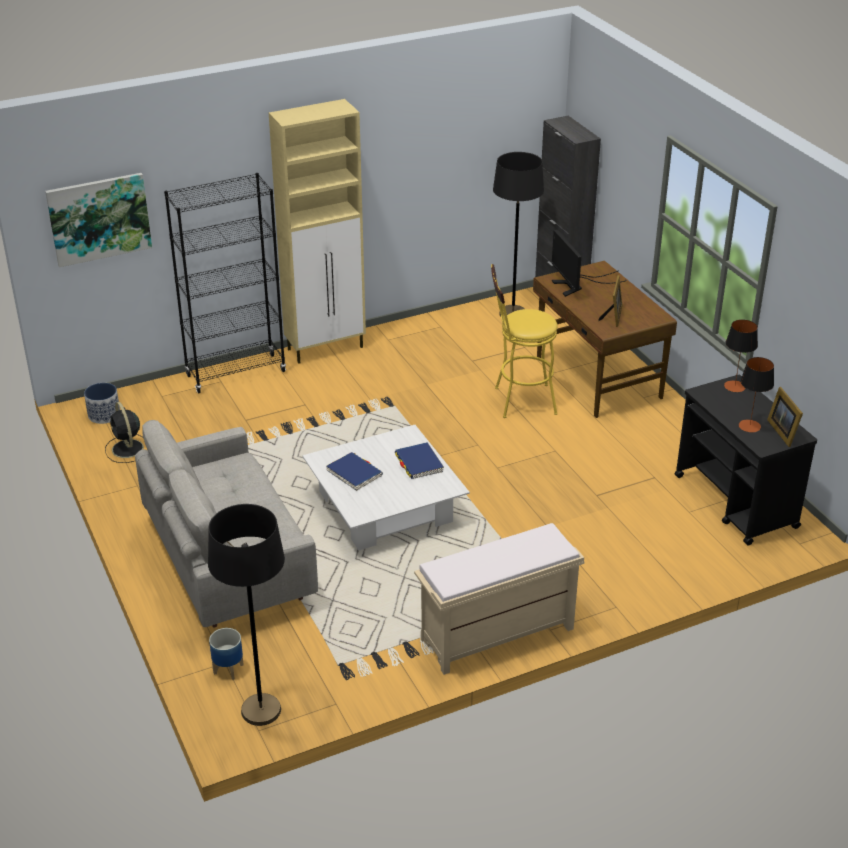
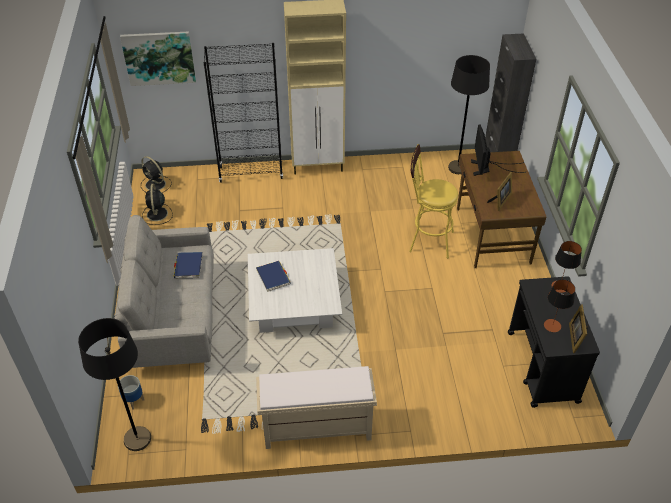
camera: 20 degrees right, 10 degrees up
planter [84,383,120,424] -> black fan [141,156,172,193]
blue book [395,442,444,479] -> blue book moved to [174,252,202,278]

